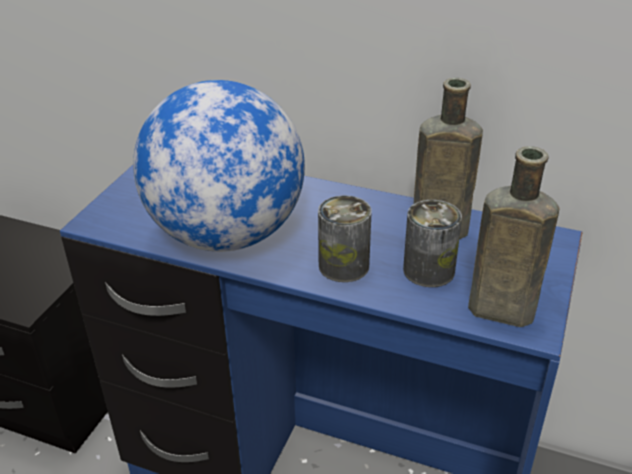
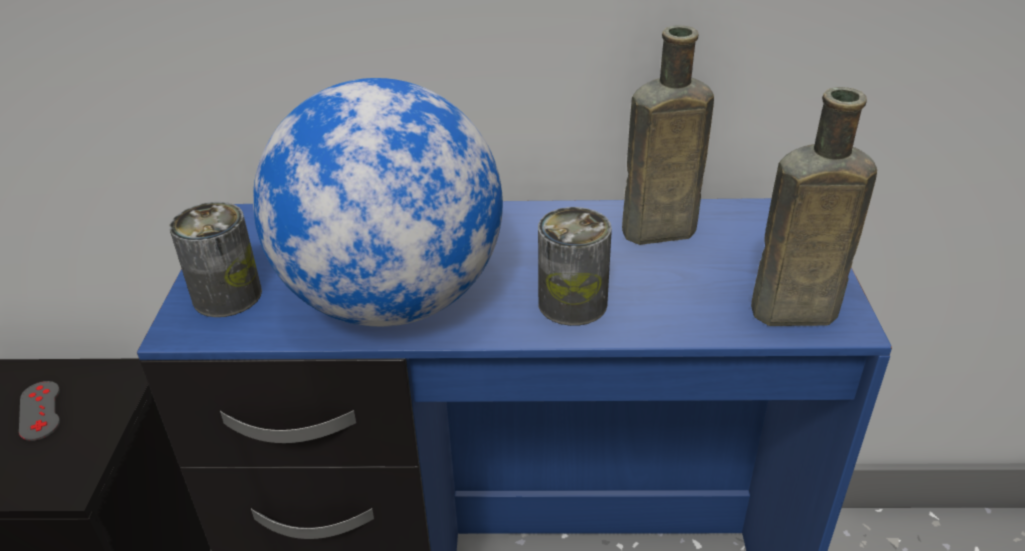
camera: 20 degrees left, 0 degrees up
can [403,200,462,287] -> can moved to [169,202,262,317]
none -> grey game controller [19,381,60,441]

